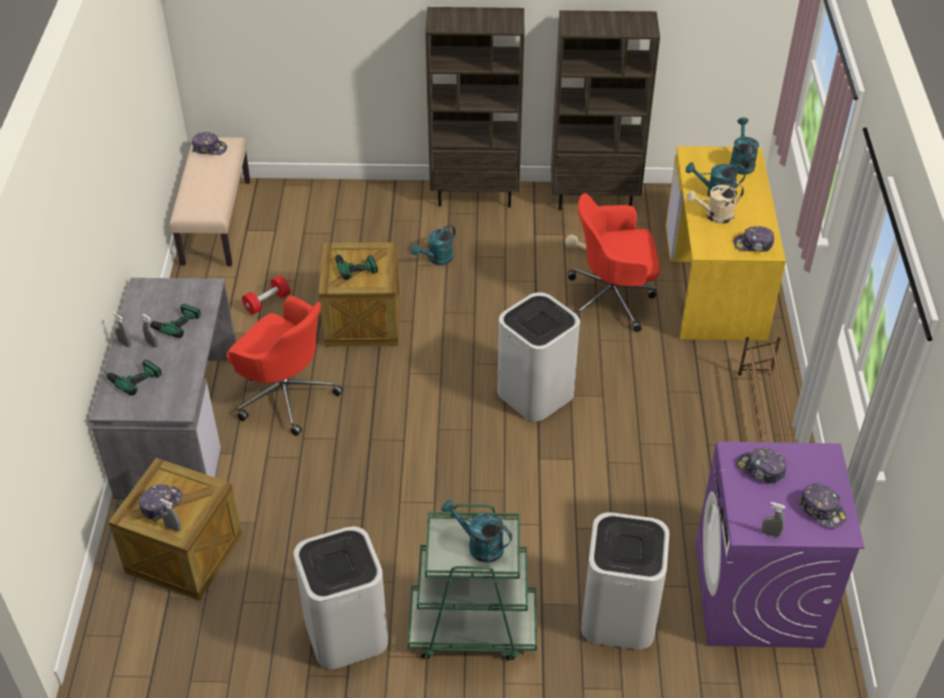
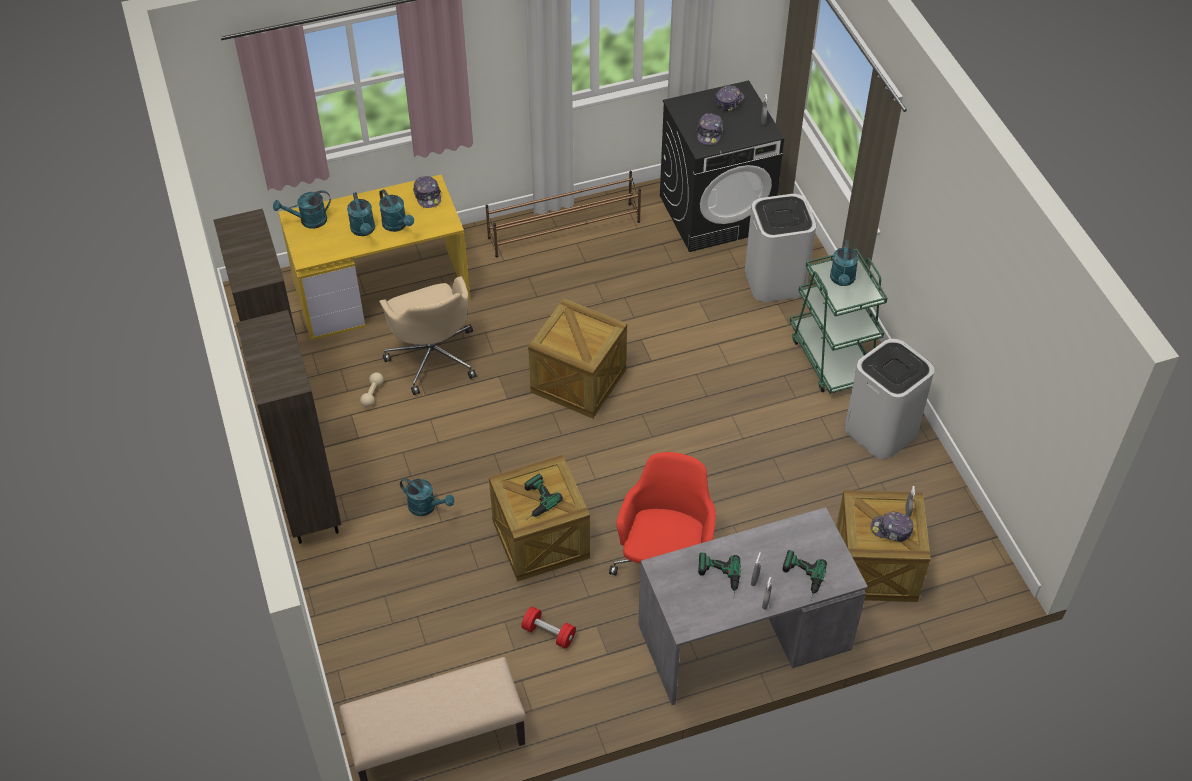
camera: 110 degrees left, 5 degrees up
cap [192,132,227,155] -> none
white trash can [497,292,580,421] -> crate [528,299,627,419]
red office chair [568,193,660,332] -> beige office chair [379,276,477,395]
beige watering can [686,183,744,224] -> turquoise watering can [379,189,414,232]
purple washing machine [695,442,864,648] -> black washing machine [660,80,784,252]

